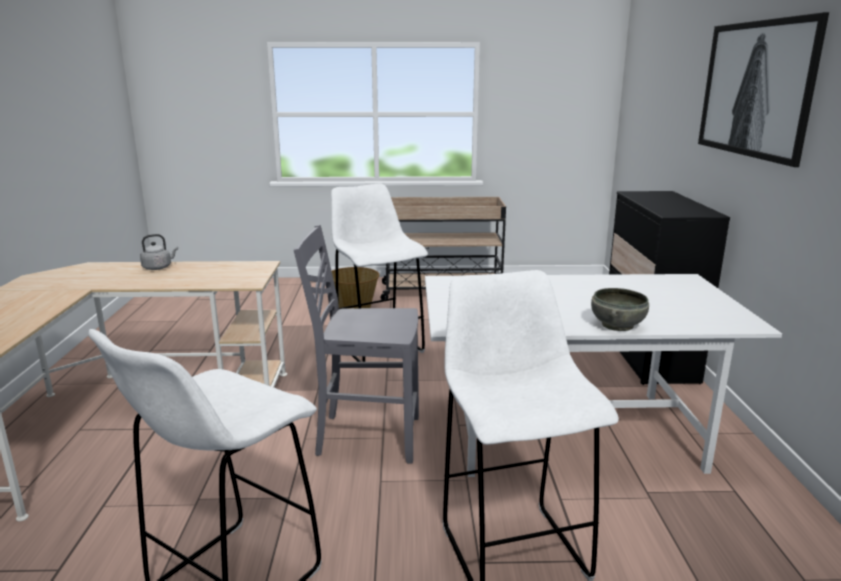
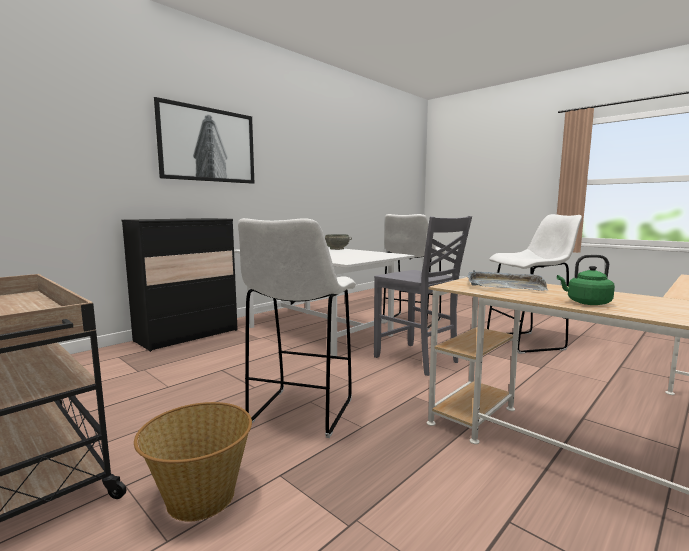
camera: 135 degrees left, 10 degrees down
grey kettle [140,234,178,270] -> green kettle [557,255,615,305]
none -> grey tray [467,270,548,291]

